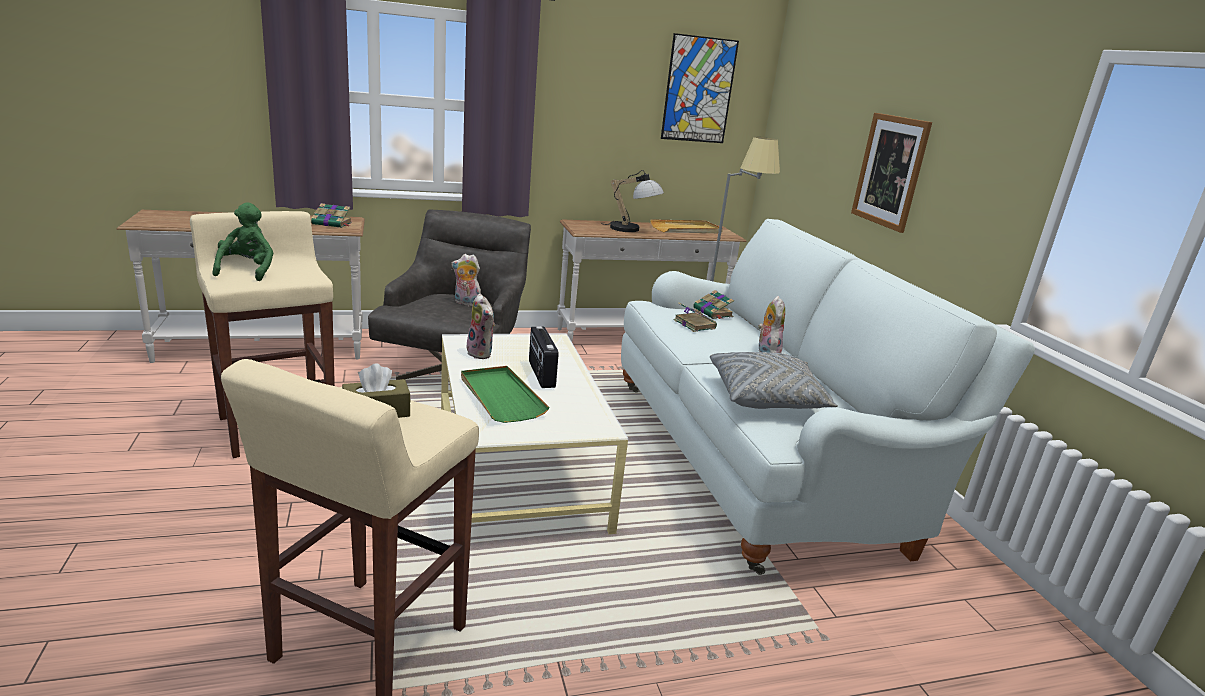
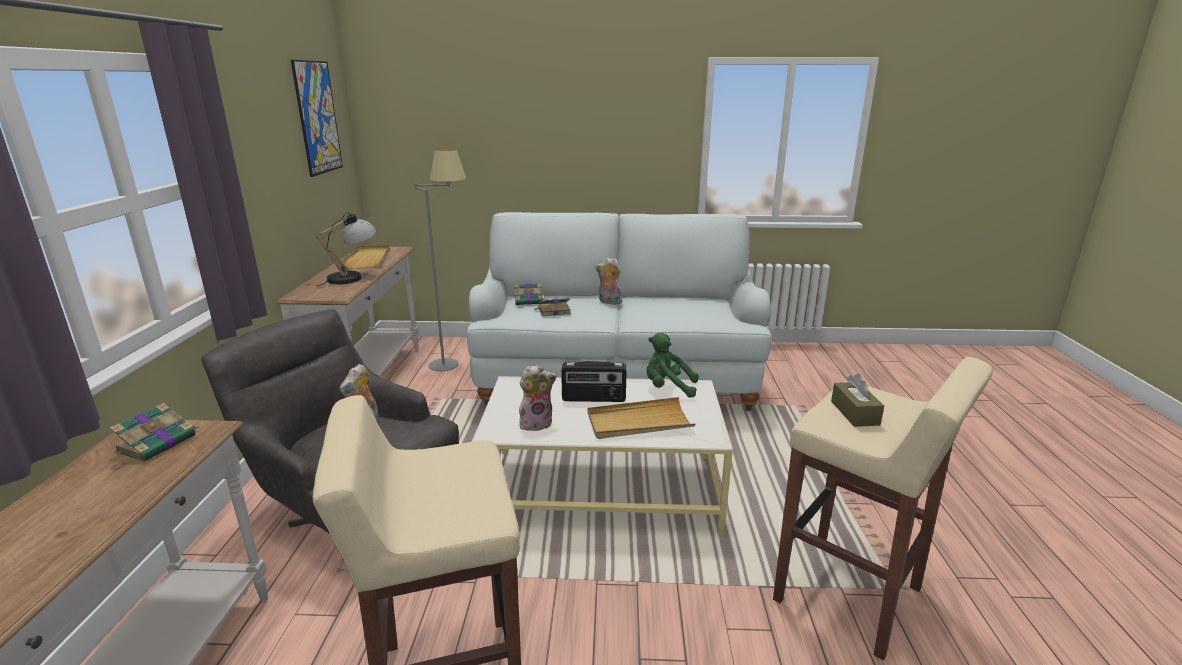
camera: 70 degrees left, 0 degrees up
green plush toy [213,202,273,281] -> green plush toy moved to [646,332,699,398]
green tray [461,366,550,423] -> beige tray [588,397,696,439]
grey pillow [710,352,838,409] -> none
picture [851,113,932,233] -> none

